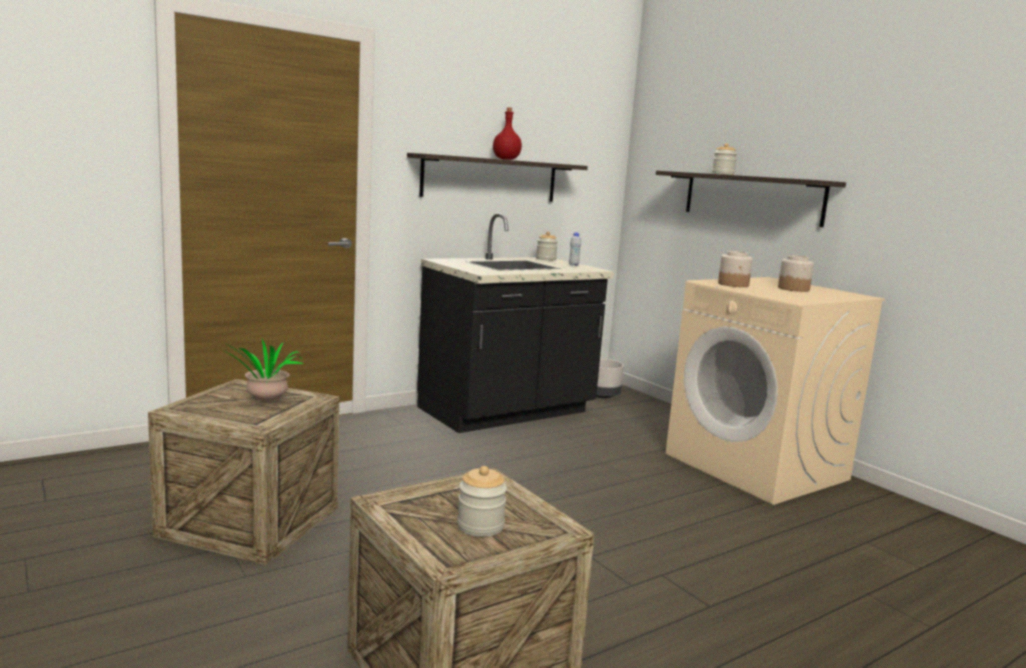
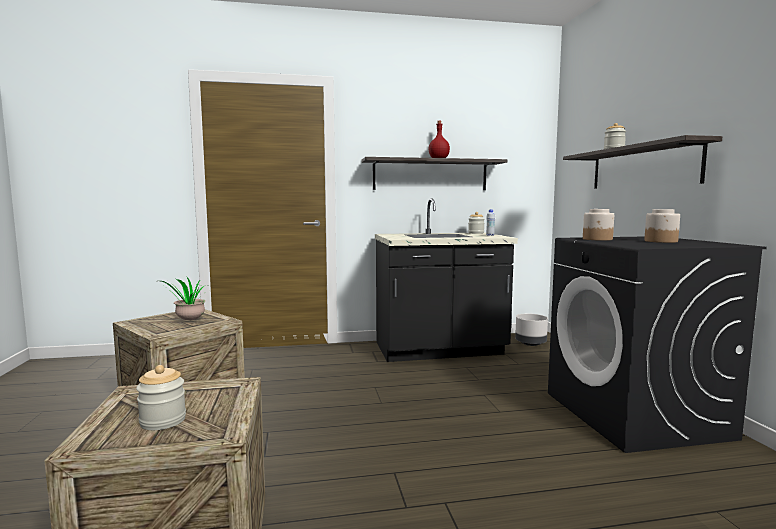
camera: 25 degrees right, 5 degrees down
beige washing machine [666,277,885,505] -> black washing machine [548,237,767,453]

